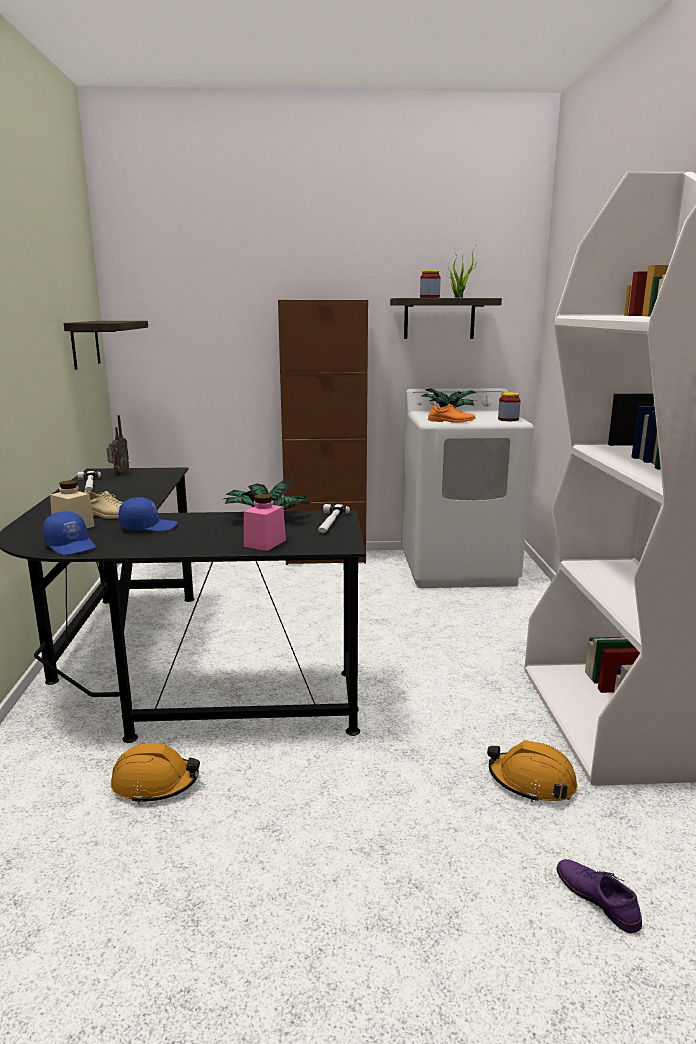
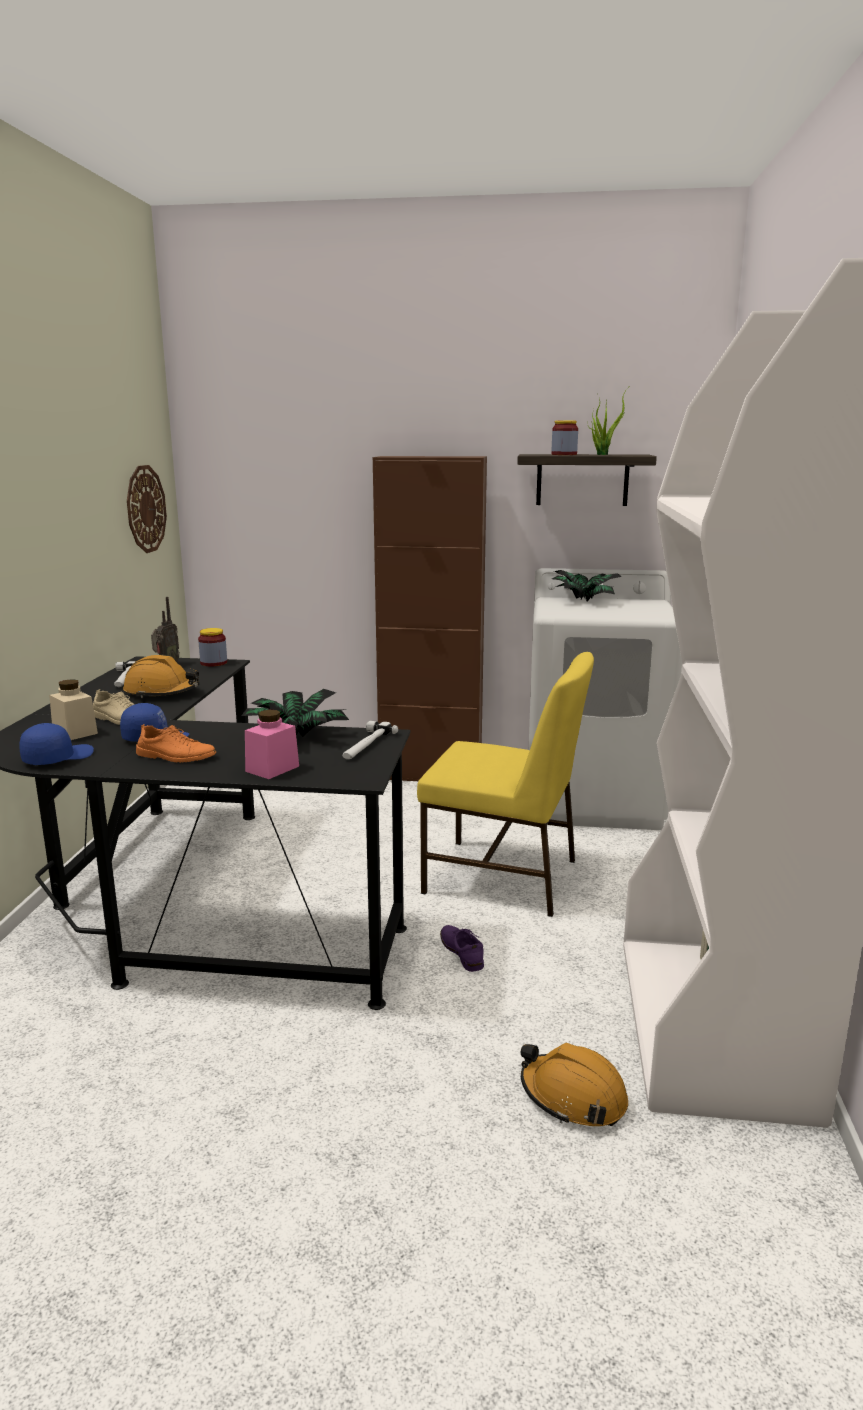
camera: 10 degrees right, 0 degrees up
blue cap [43,511,96,555] -> blue cap turned 105 degrees counterclockwise [20,723,94,765]
shelf [64,321,148,370] -> wall clock [127,465,167,553]
orange hard hat [111,743,200,804] -> orange hard hat moved to [123,655,200,698]
orange shoe [428,403,475,423] -> orange shoe moved to [136,724,216,763]
jar [498,392,521,421] -> jar moved to [198,628,227,666]
purple shoe [557,859,642,933] -> purple shoe moved to [440,925,484,972]
none -> yellow chair [417,652,594,917]

